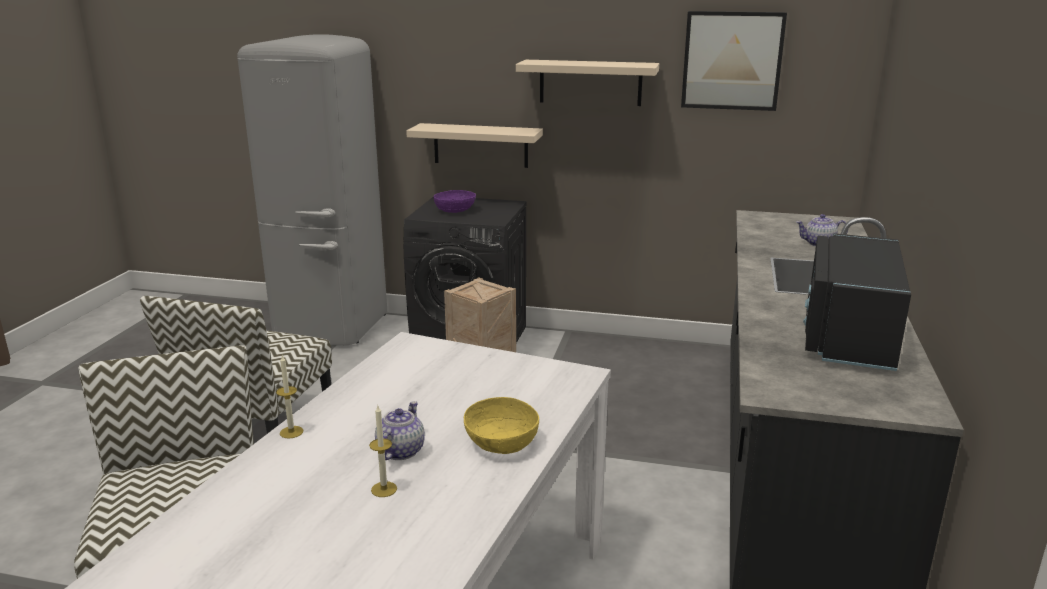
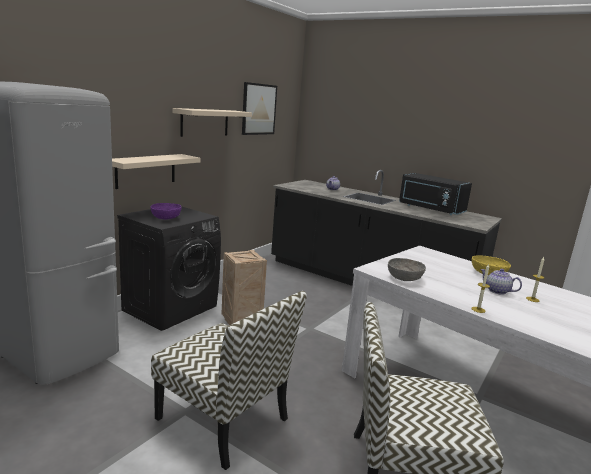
camera: 70 degrees left, 5 degrees down
none -> grey bowl [388,258,426,281]

